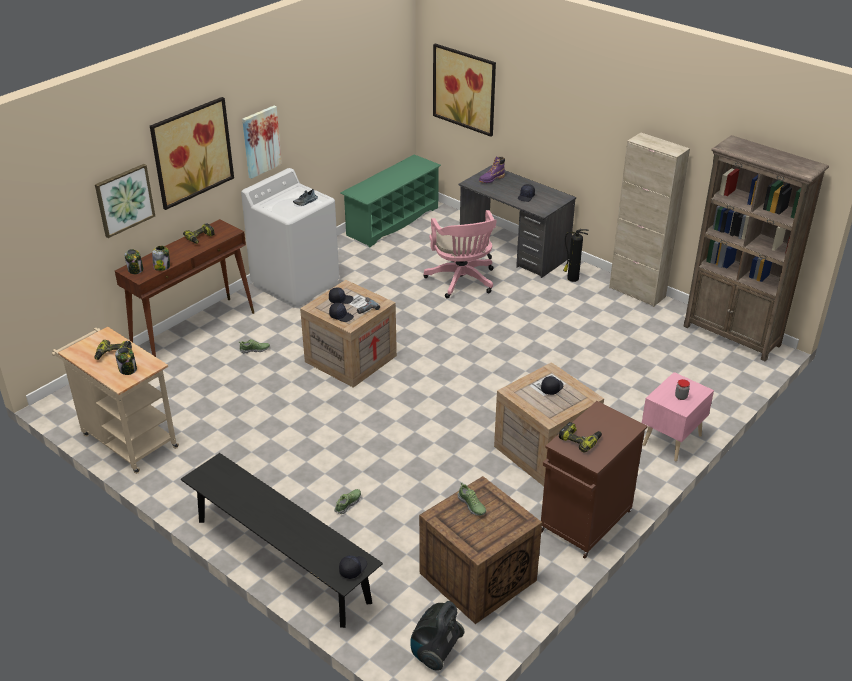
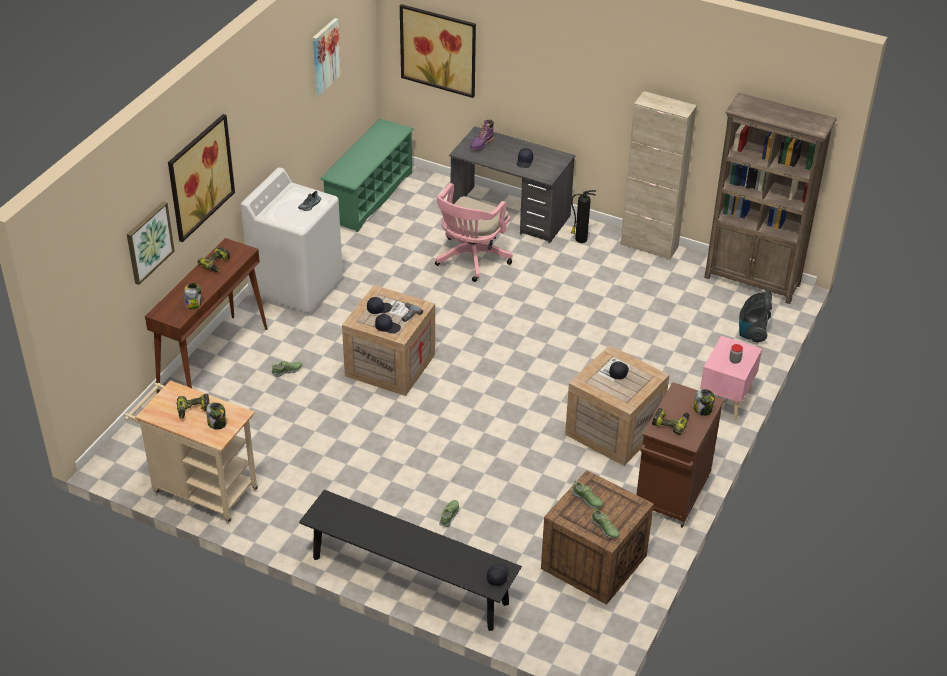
camera: 15 degrees left, 5 degrees up
jar [124,249,143,274] -> jar moved to [694,389,715,416]
picture [242,106,282,179] -> picture moved to [313,18,341,95]
vacuum cleaner [410,601,465,671] -> vacuum cleaner moved to [739,289,772,343]
pink office chair [424,210,497,298] -> pink office chair turned 60 degrees clockwise [435,183,513,282]
none -> shoe [591,508,620,538]

